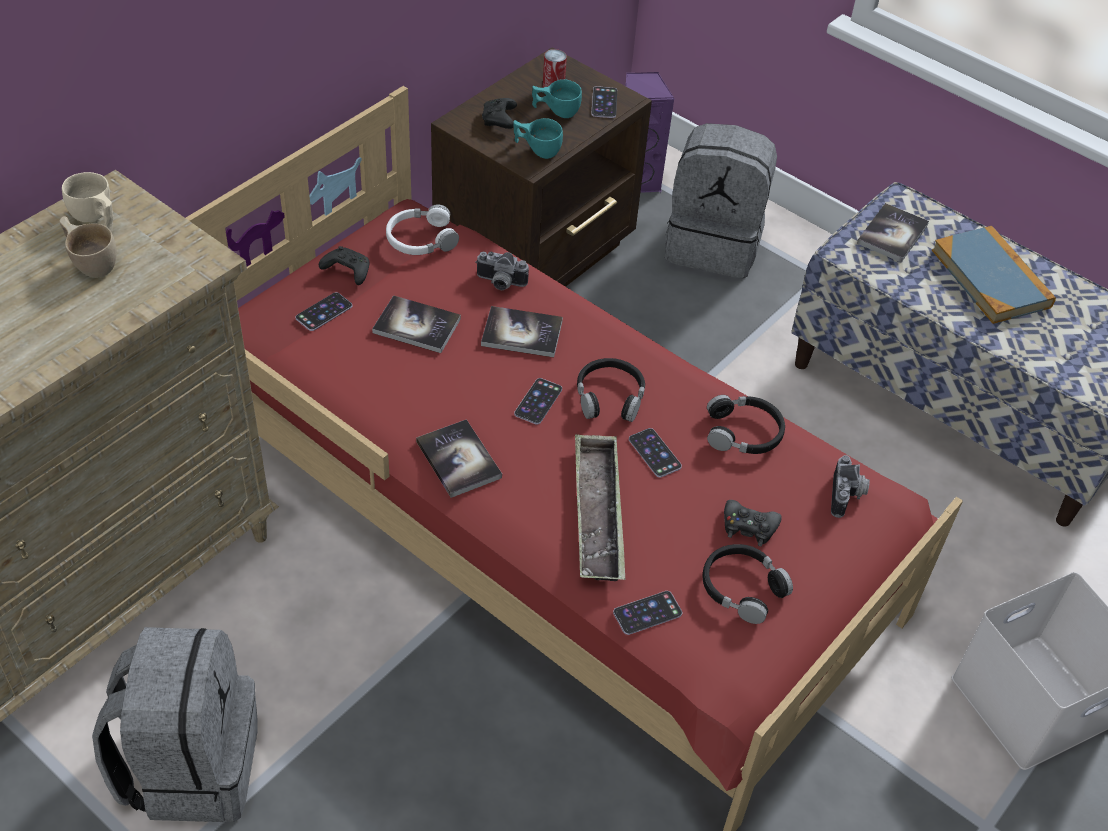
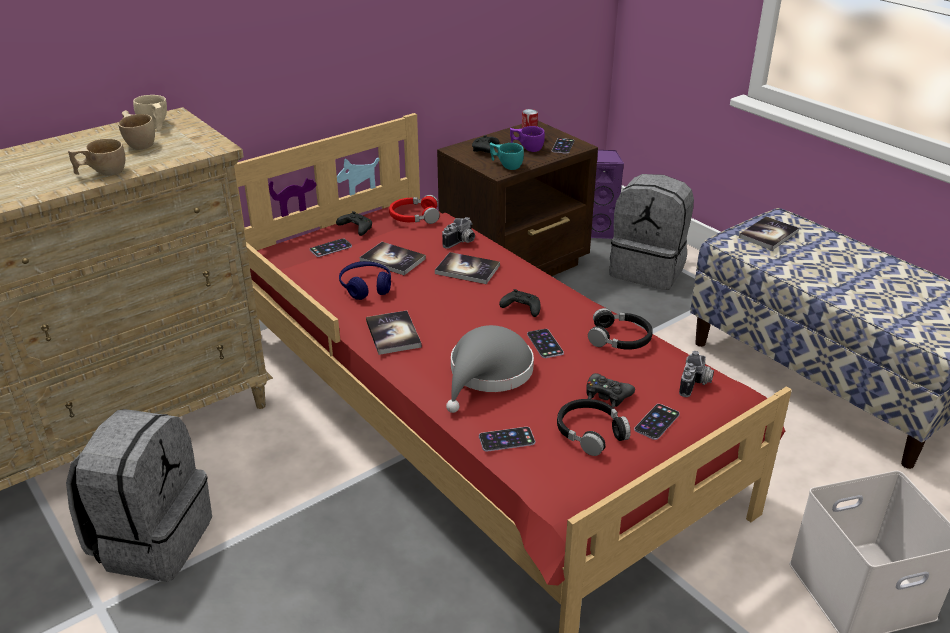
camera: 15 degrees right, 15 degrees down
white headphones [386,204,459,255] -> red headphones [389,195,440,224]
camera [476,252,529,290] -> camera turned 75 degrees counterclockwise [442,217,475,249]
phone [514,378,562,424] -> phone moved to [634,404,680,440]
turquoise cup [532,79,582,118] -> purple cup [510,126,545,152]
tray [575,434,625,581] -> grey hat [446,325,534,413]
black headphones [577,358,645,422] -> black game controller [499,289,541,317]
book [932,226,1056,324] -> none
none -> beige cup [68,139,125,176]
none -> blue headphones [339,261,391,300]

